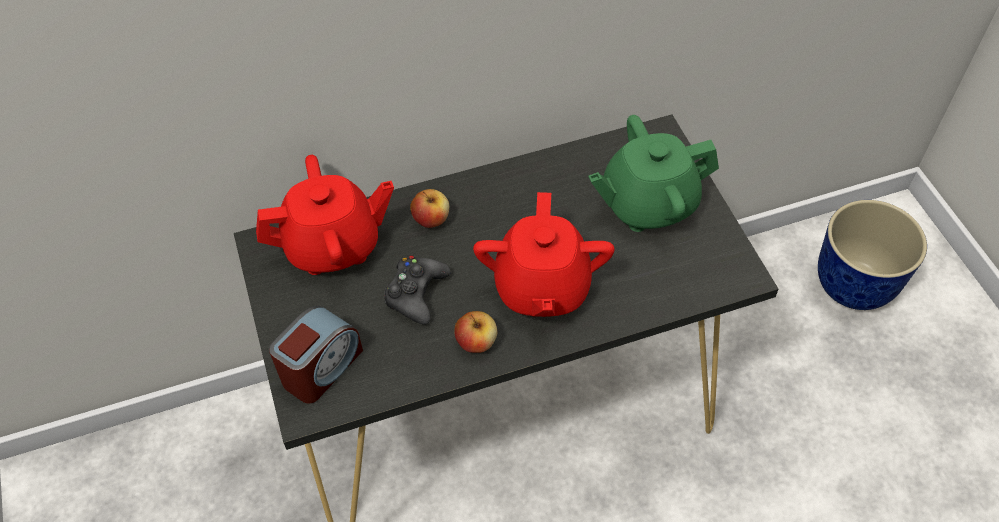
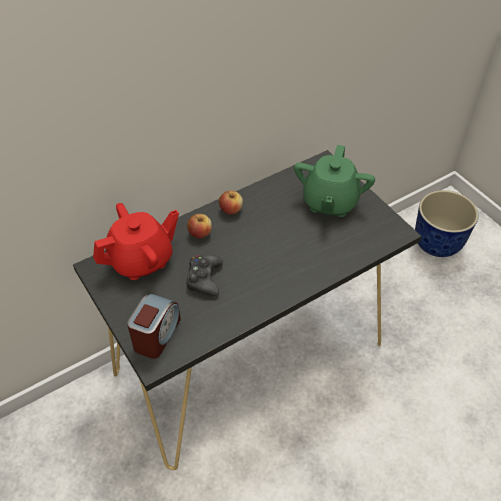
camera: 15 degrees left, 5 degrees down
apple [454,311,497,353] -> apple moved to [219,191,243,215]
red teapot [473,192,615,317] -> none
green teapot [588,115,719,232] -> green teapot turned 45 degrees counterclockwise [294,145,375,217]

